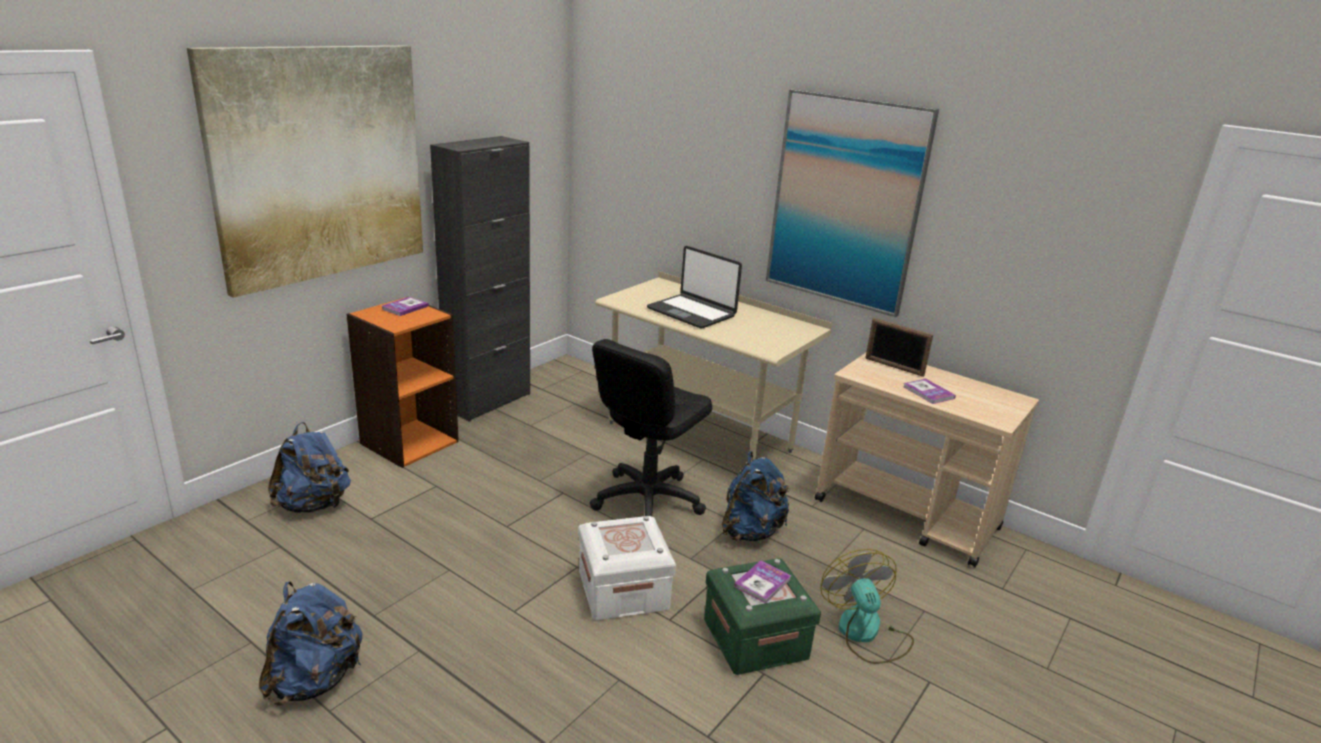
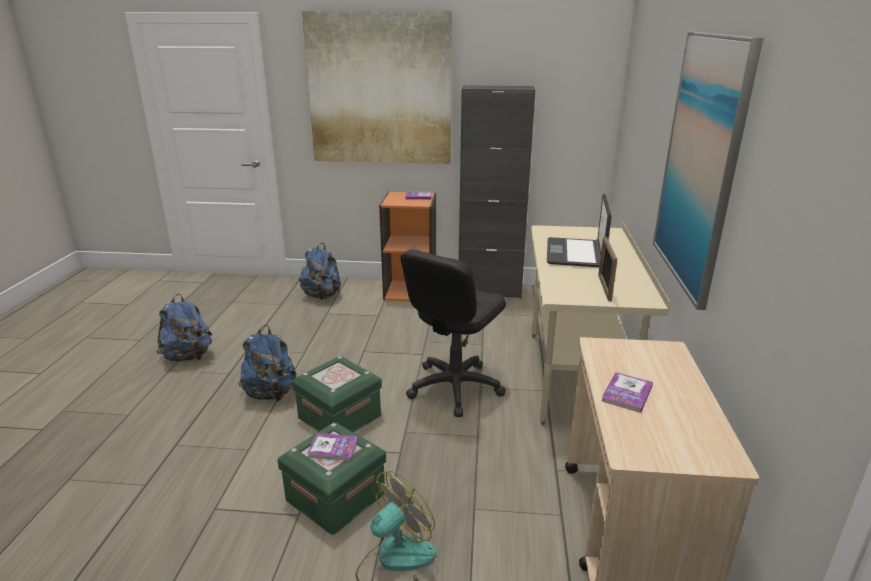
camera: 60 degrees right, 0 degrees up
white storage box [578,516,676,620] -> green storage box [292,356,382,432]
black office chair [590,339,712,517] -> black office chair turned 60 degrees counterclockwise [401,249,506,417]
blue backpack [722,451,791,541] -> blue backpack moved to [239,325,296,402]
picture frame [865,318,933,377] -> picture frame moved to [598,237,617,302]

